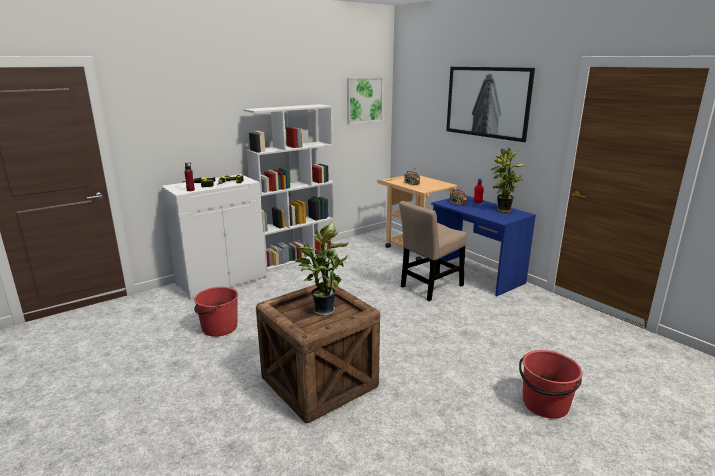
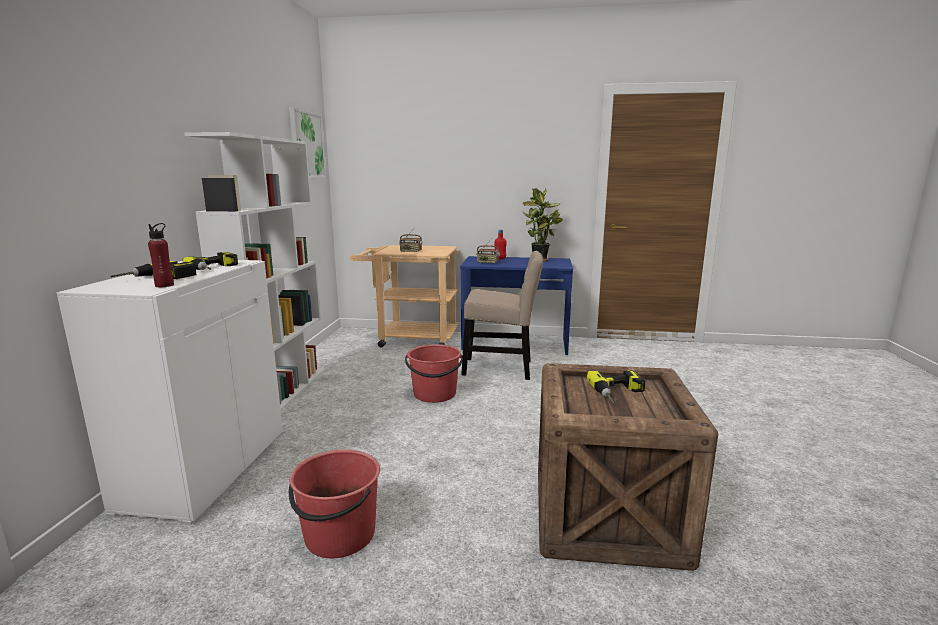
camera: 45 degrees left, 5 degrees down
potted plant [295,221,349,316] -> power drill [587,370,645,405]
beige chair [399,201,467,301] -> beige chair turned 90 degrees counterclockwise [461,251,543,380]
picture [446,67,535,142] -> none
red bucket [519,350,583,419] -> red bucket moved to [405,344,463,403]

